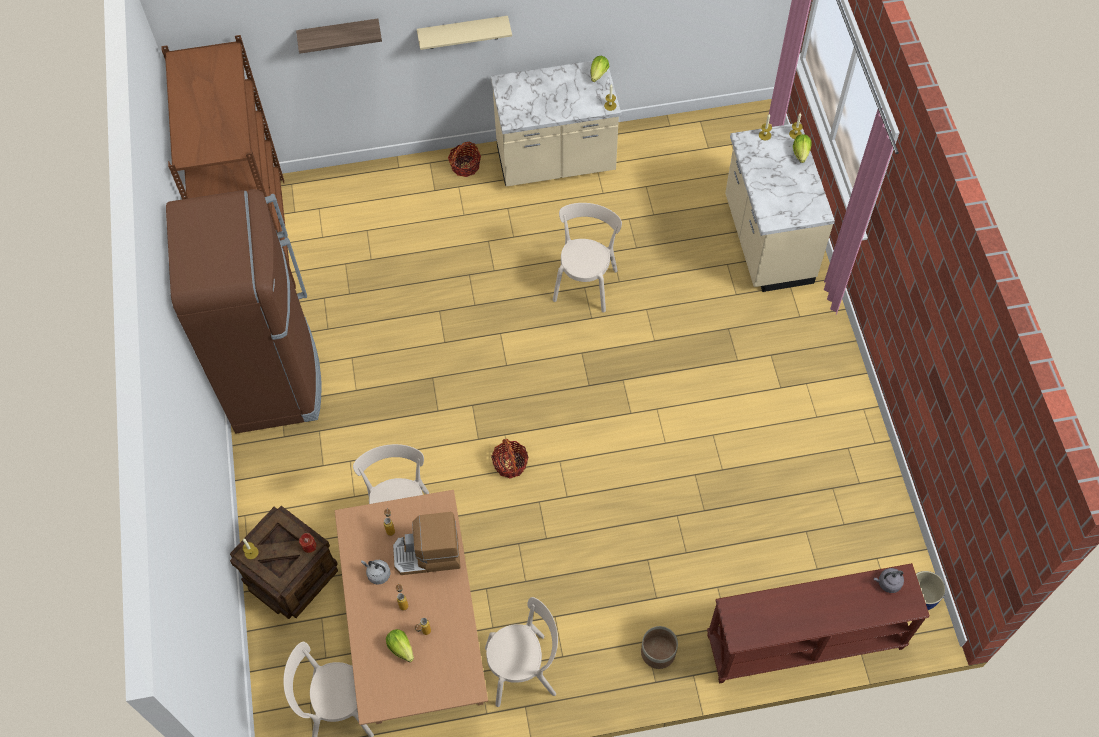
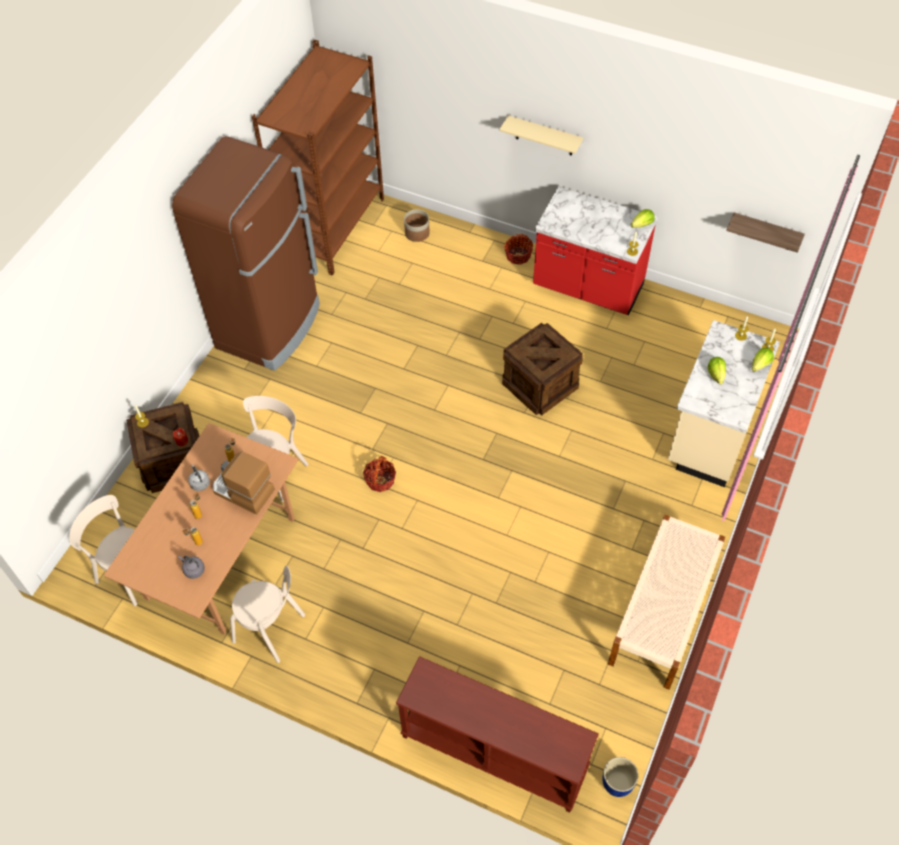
camera: 35 degrees right, 5 degrees down
shelf [296,19,382,54] -> shelf moved to [726,212,805,253]
lettuce [386,629,414,662] -> lettuce moved to [708,357,726,384]
beige counter [491,61,621,187] -> red counter [533,186,658,315]
beige chair [553,203,622,313] -> crate [502,323,583,415]
planter [641,626,678,669] -> planter moved to [404,209,430,242]
grey kettle [874,568,904,593] -> grey kettle moved to [179,556,205,579]
none -> beige bench [608,514,726,690]

